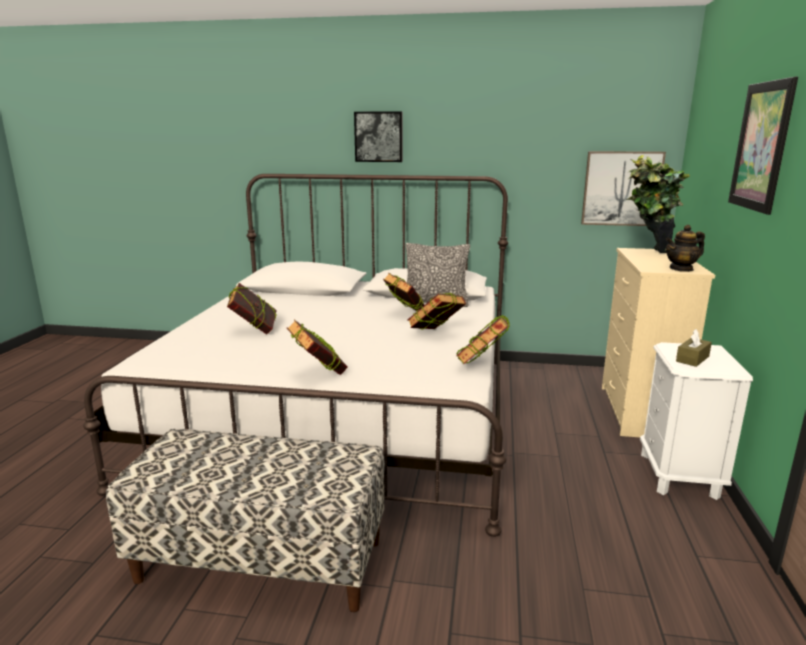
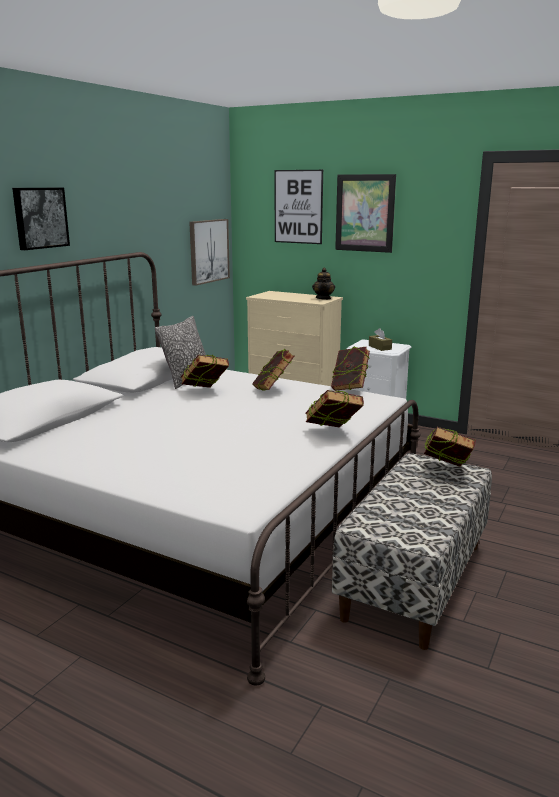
camera: 70 degrees left, 0 degrees up
book [227,283,277,335] -> book moved to [424,427,476,467]
potted plant [626,155,690,253] -> none
none -> picture [275,170,323,244]

